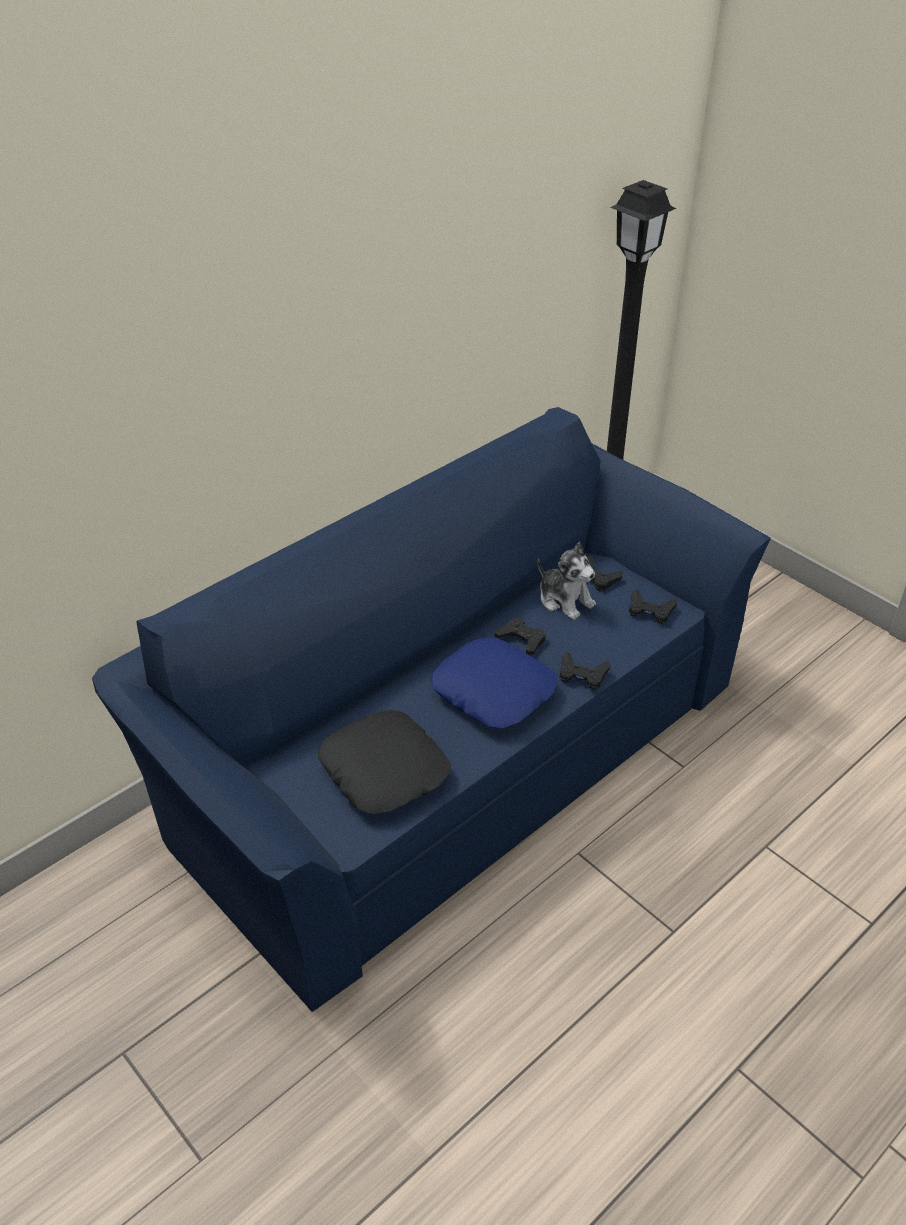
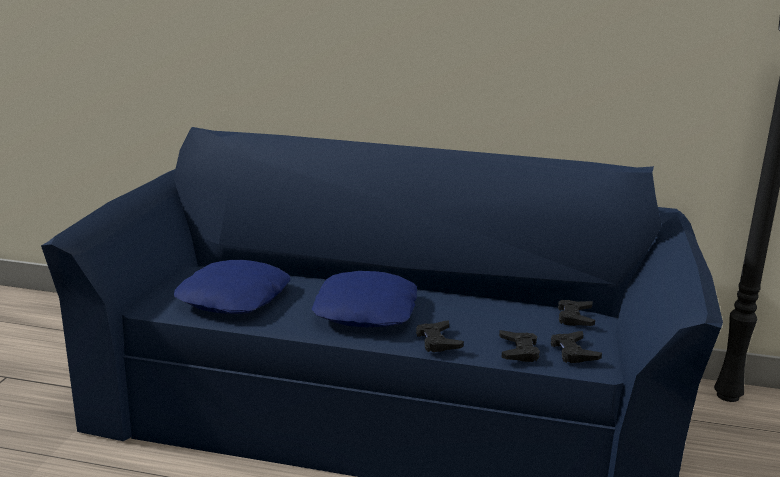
camera: 55 degrees right, 20 degrees down
black pillow [318,710,451,814] -> blue pillow [174,260,291,314]
black game controller [494,618,546,655] -> black game controller moved to [499,330,540,362]
plush toy [538,542,596,620] -> none

